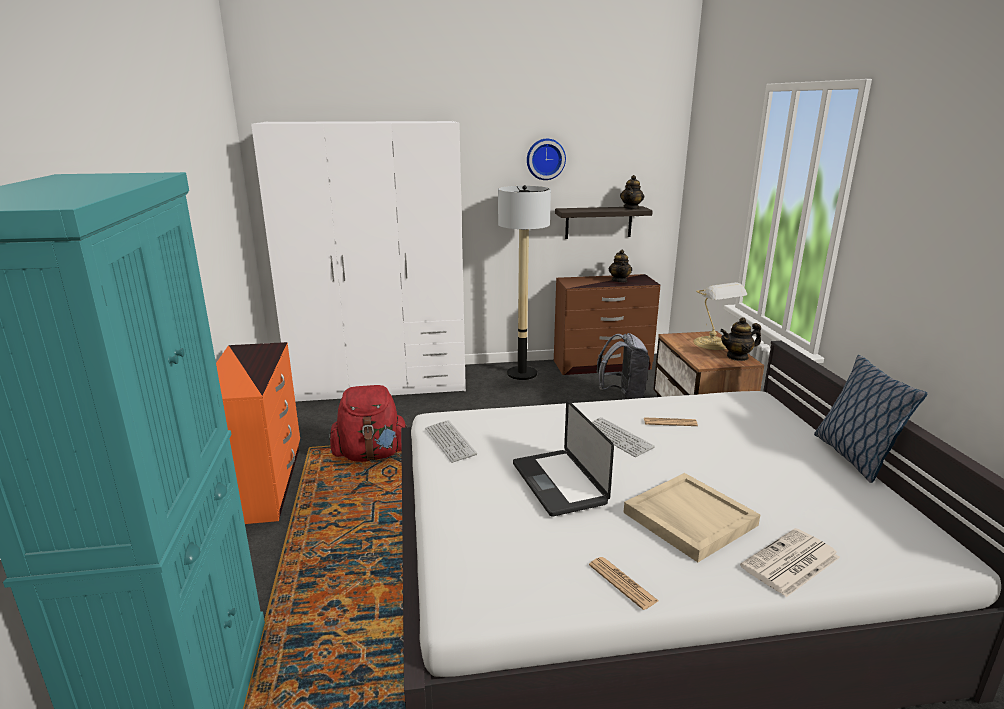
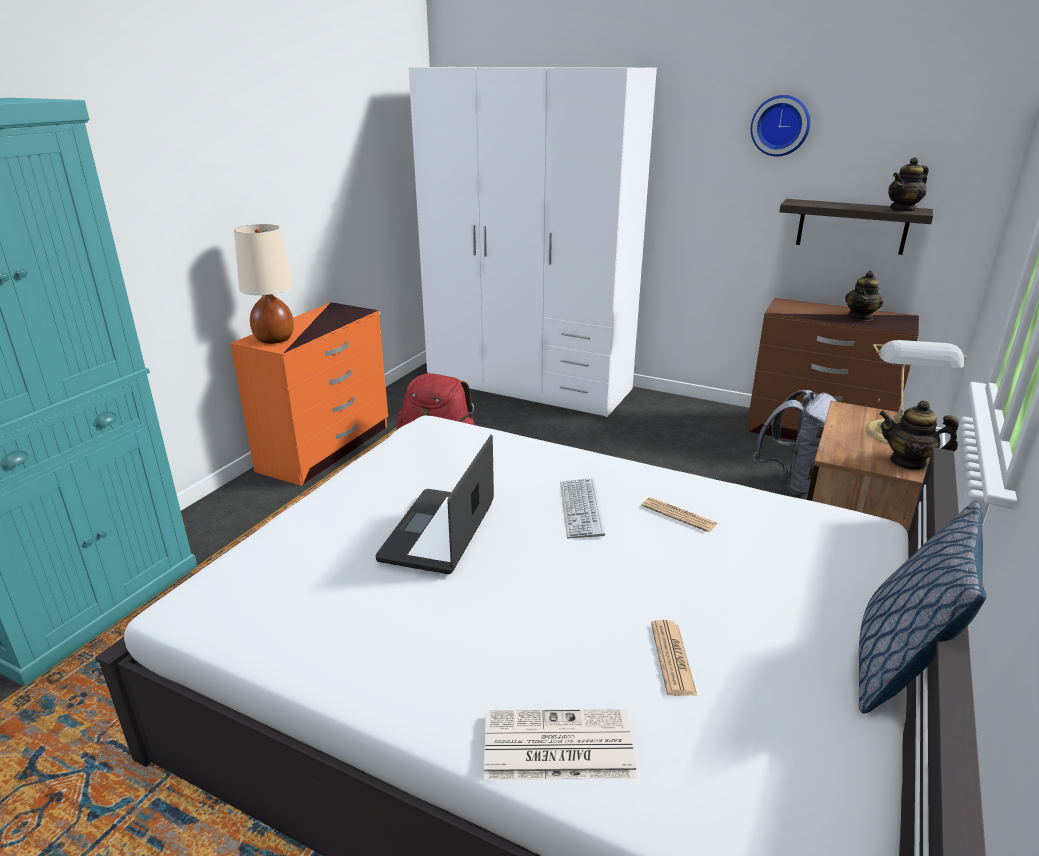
camera: 35 degrees right, 5 degrees up
keyboard [425,420,477,463] -> none
floor lamp [498,185,551,380] -> none
newspaper [589,557,659,610] -> newspaper moved to [651,620,697,696]
beige tray [623,473,760,562] -> none
none -> beige table lamp [234,224,294,344]

